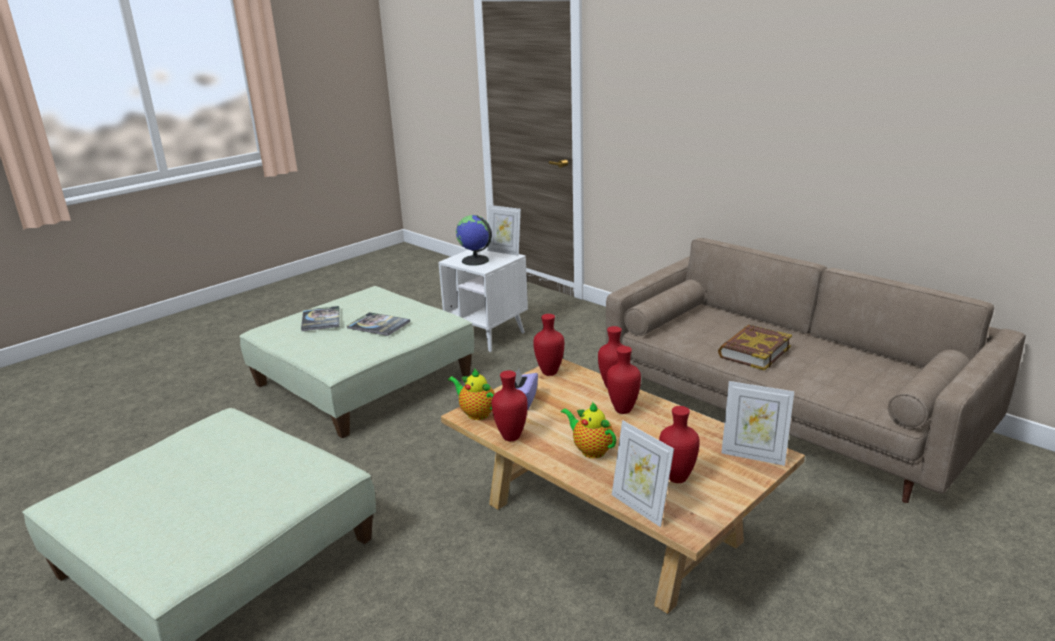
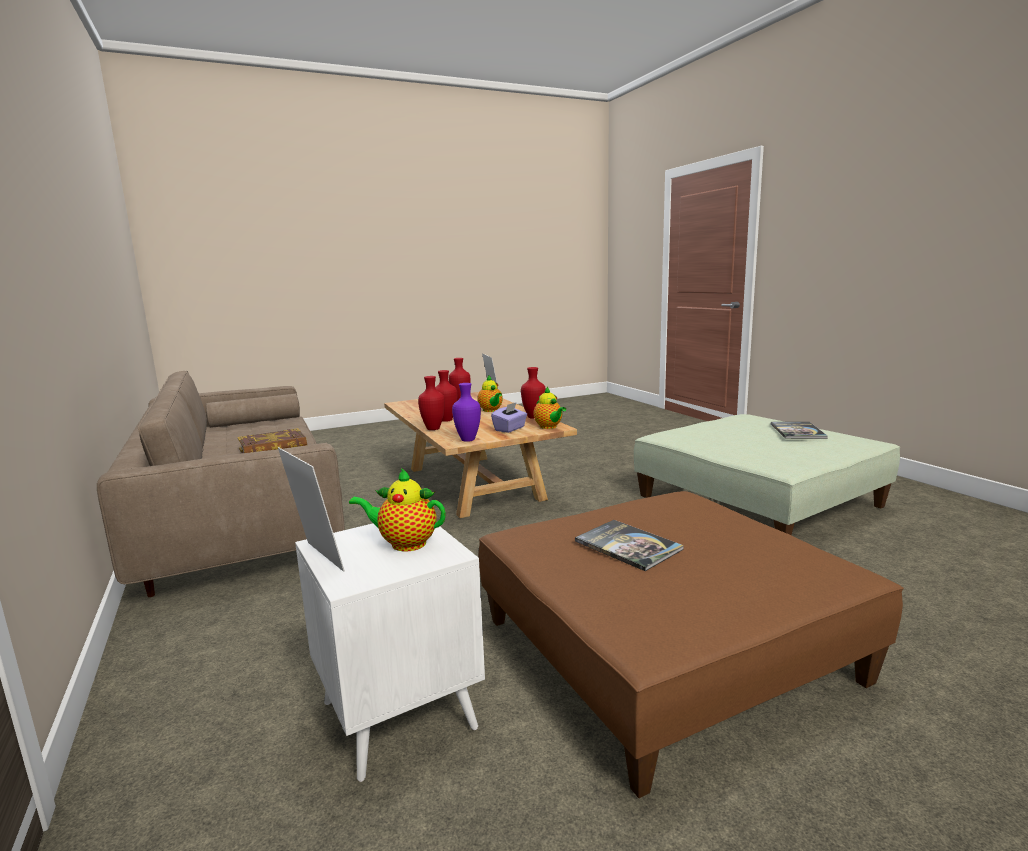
camera: 160 degrees left, 10 degrees down
green ottoman [239,286,474,438] -> brown ottoman [478,491,904,798]
book [301,306,340,331] -> book moved to [771,422,828,439]
globe [456,215,492,266] -> teapot [349,468,446,551]
red vase [533,314,564,376] -> purple vase [452,383,481,442]
picture frame [721,381,794,466] -> none

